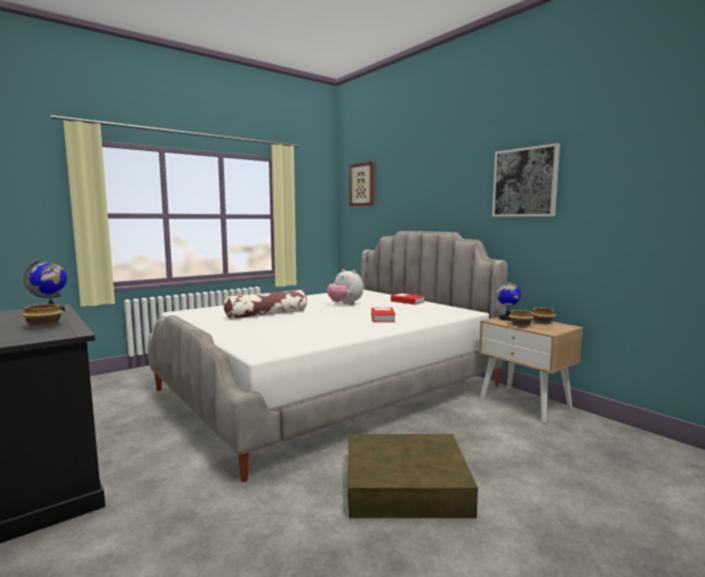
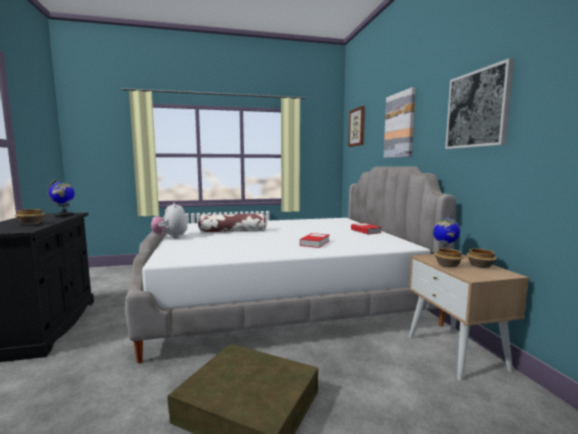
camera: 25 degrees right, 0 degrees up
plush toy [327,269,363,305] -> plush toy moved to [151,203,187,239]
none -> picture [384,87,416,158]

